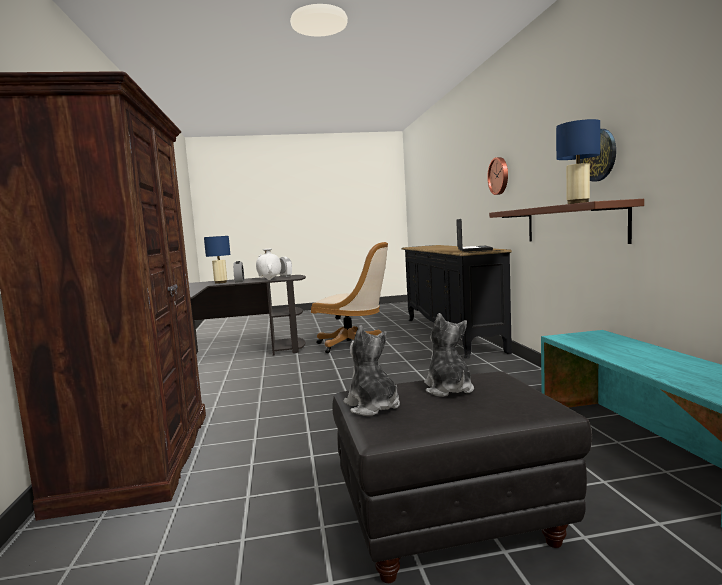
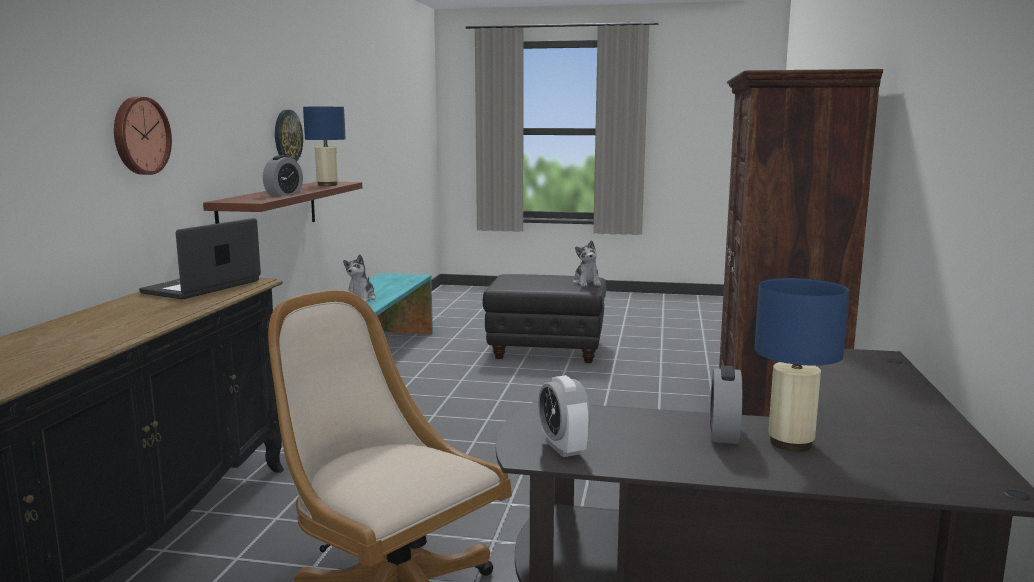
camera: 160 degrees left, 5 degrees up
white vase [256,248,281,280] -> none
plush toy [424,313,474,397] -> plush toy moved to [343,254,376,302]
none -> alarm clock [263,155,303,196]

